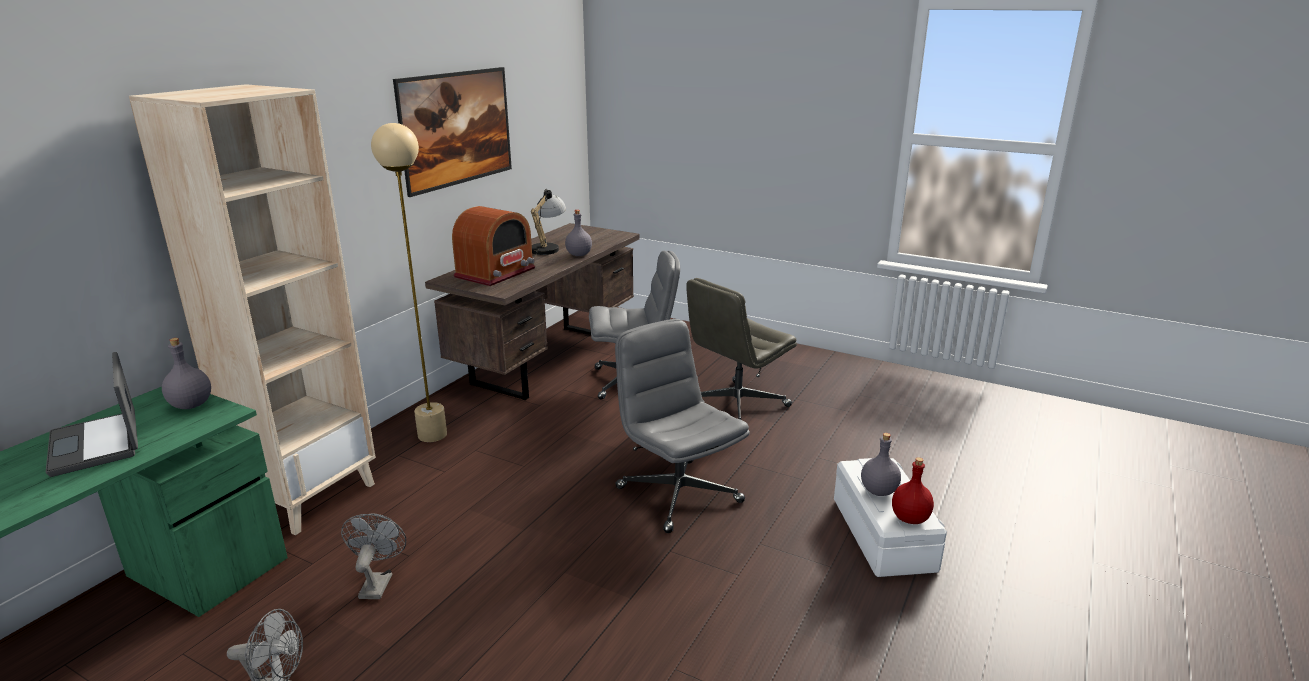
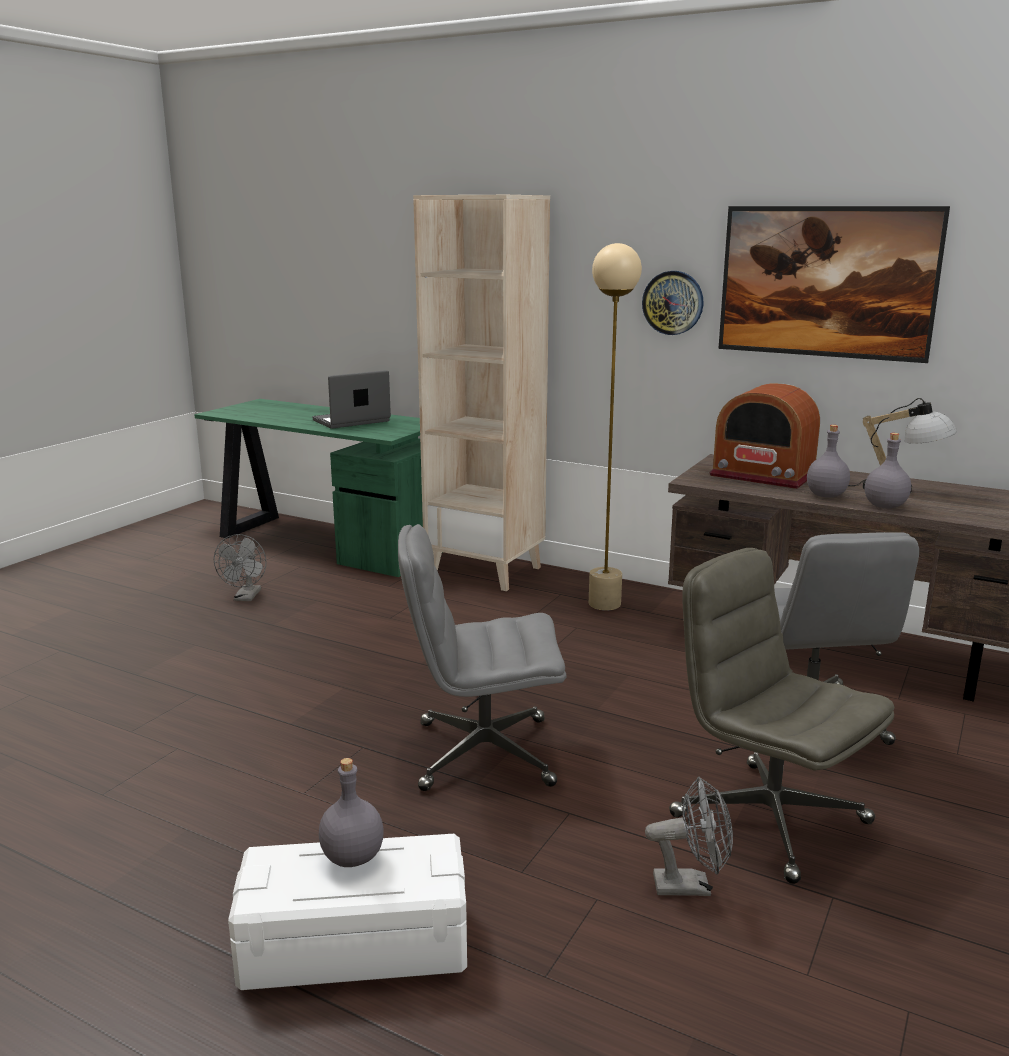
camera: 90 degrees right, 5 degrees down
grey bottle [162,338,211,409] -> grey bottle moved to [807,425,850,498]
grey fan [341,513,406,599] -> grey fan moved to [645,777,733,896]
grey office chair [615,319,750,533] -> grey office chair turned 150 degrees counterclockwise [398,524,566,791]
red bottle [892,457,934,524] -> none
none -> wall clock [642,271,704,335]

